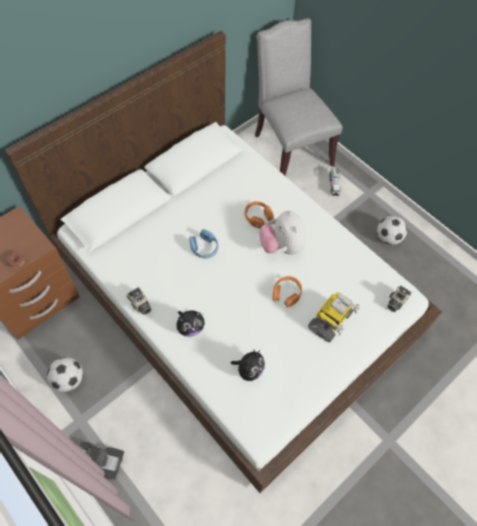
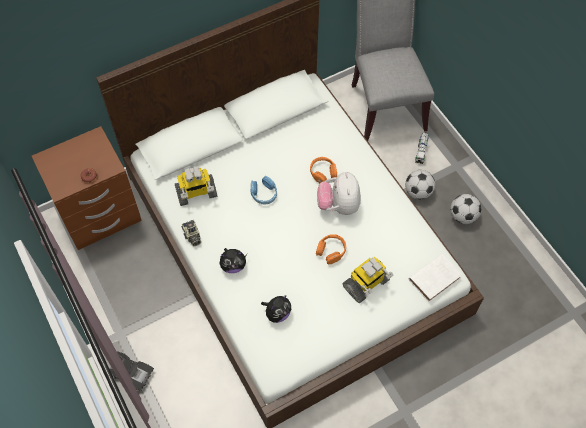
camera: 15 degrees right, 0 degrees up
football [47,357,83,392] -> football moved to [405,170,435,199]
camera [387,285,412,312] -> white book [409,254,462,302]
none -> toy robot [175,166,218,206]

